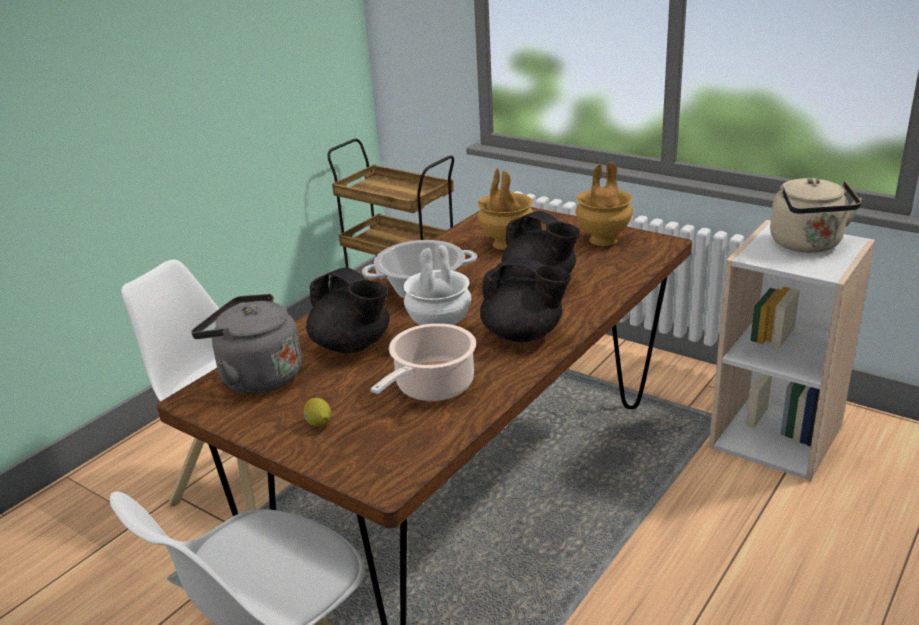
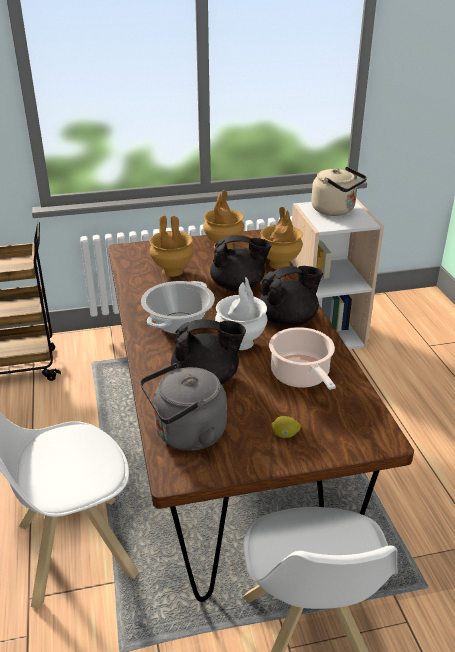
camera: 50 degrees left, 5 degrees up
none -> brown vase [260,207,303,269]

